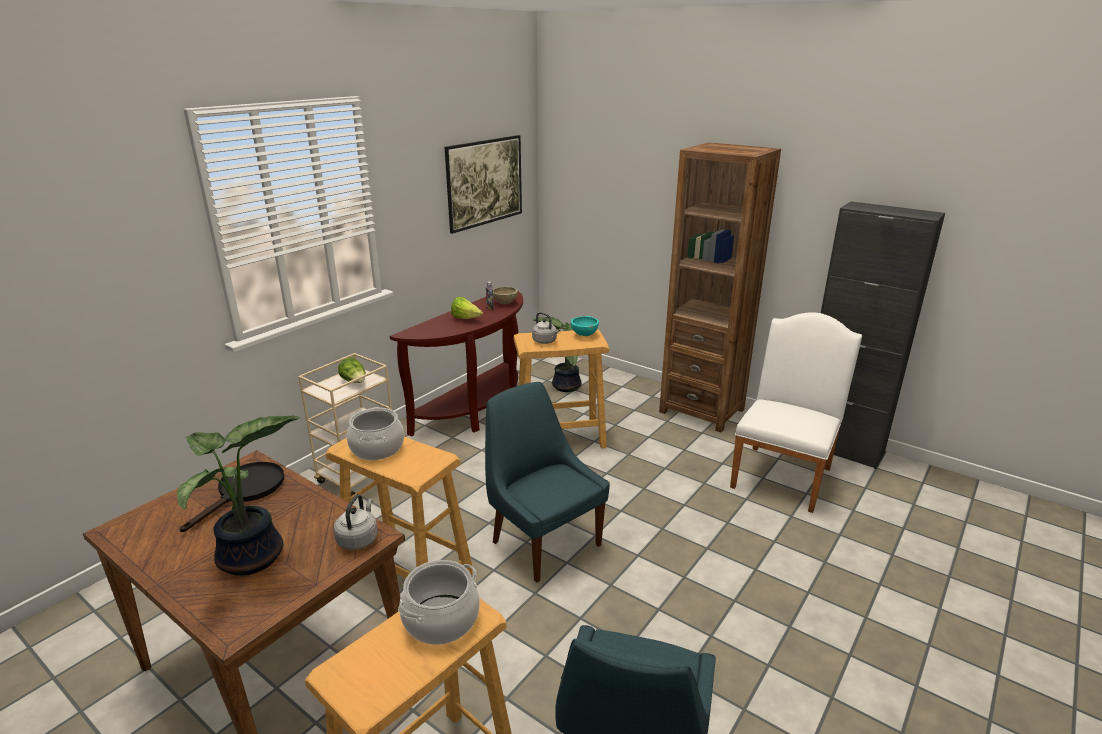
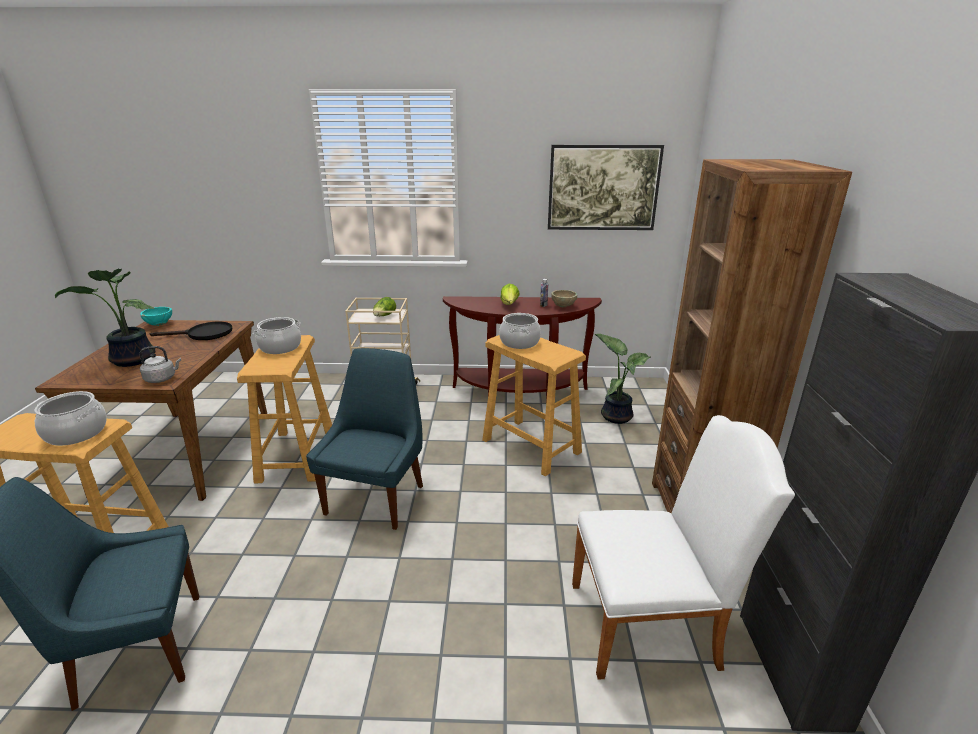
camera: 55 degrees right, 0 degrees up
grey kettle [532,312,559,344] -> cooking pot [499,313,541,349]
turquoise bowl [571,316,599,336] -> turquoise bowl moved to [140,307,172,326]

